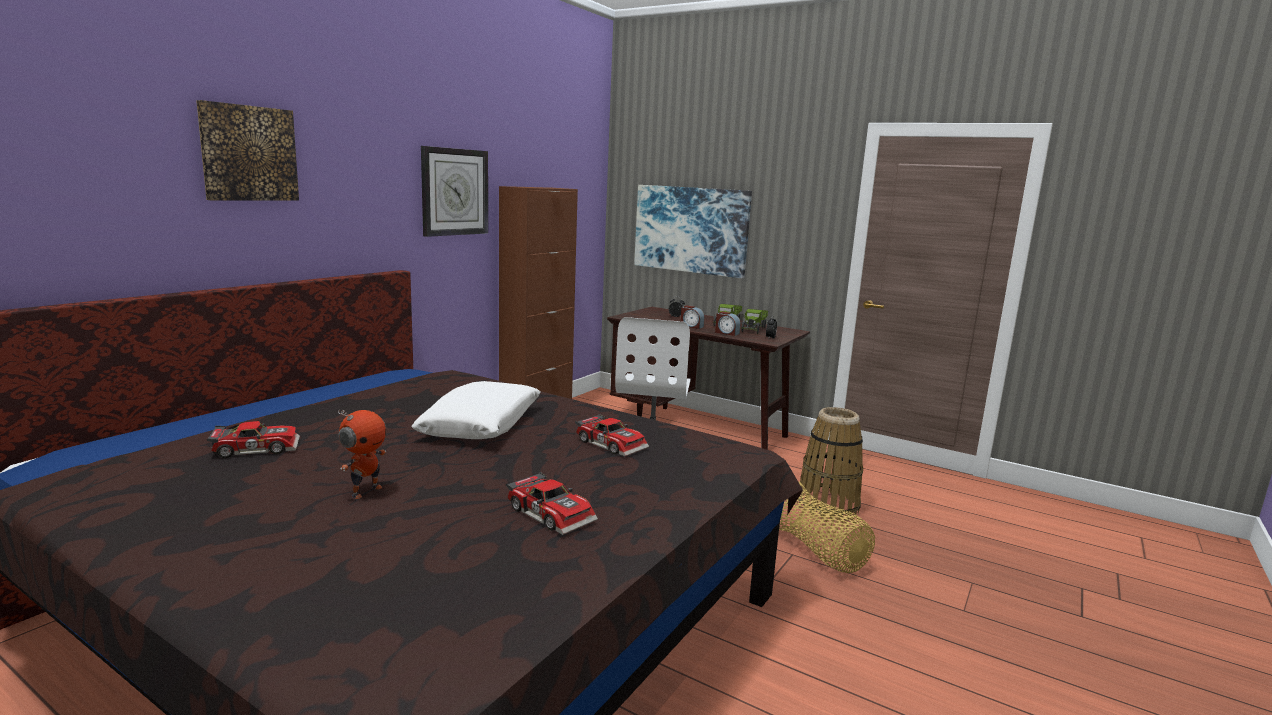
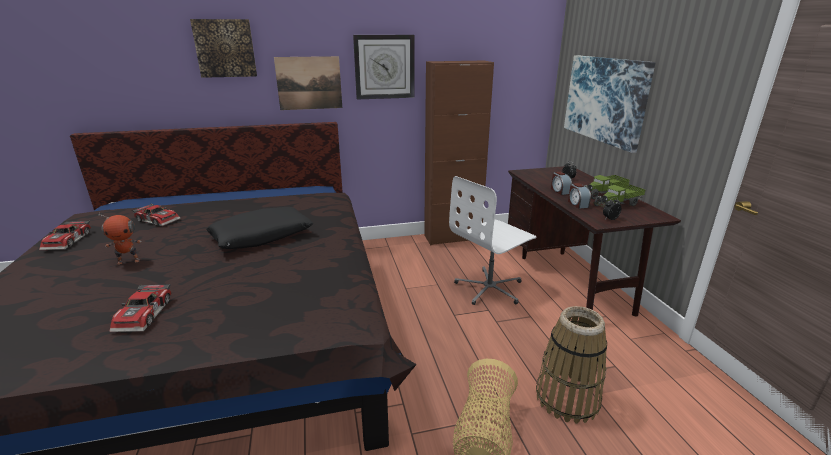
camera: 45 degrees right, 10 degrees up
white pillow [411,381,541,439] -> black pillow [206,207,313,249]
toy car [575,414,649,457] -> toy car moved to [39,220,91,250]
none -> picture [274,56,342,110]

